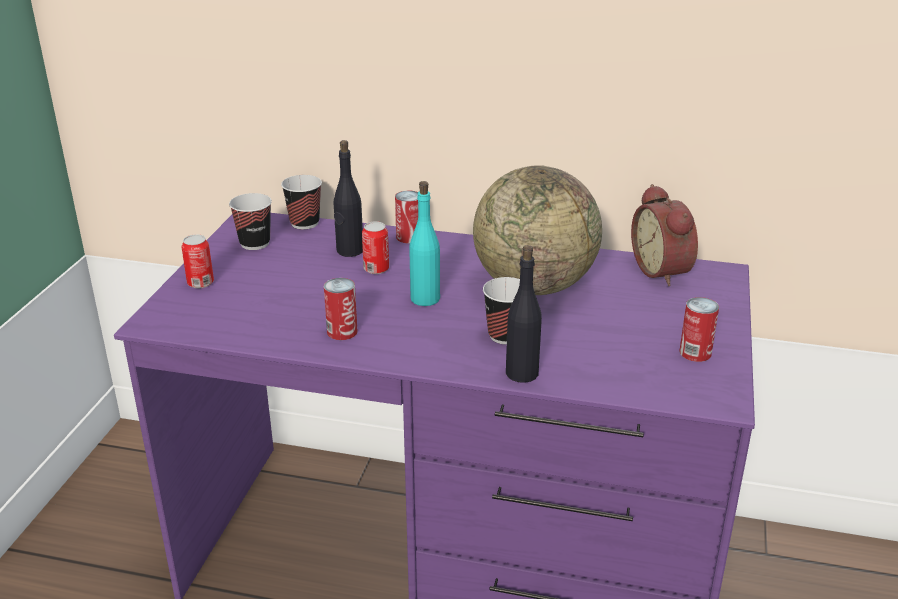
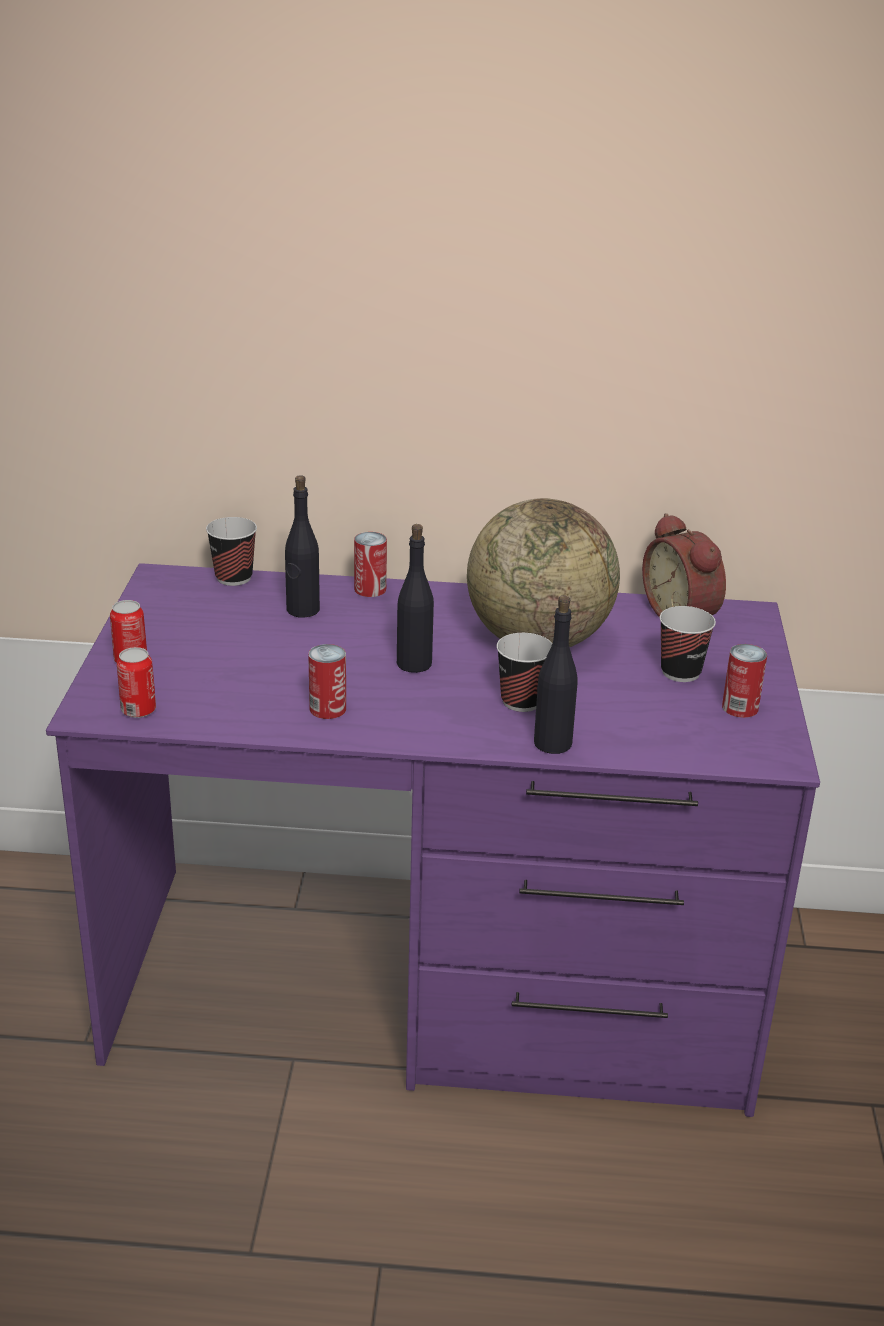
camera: 10 degrees left, 0 degrees up
cup [229,193,272,250] -> cup moved to [660,606,716,682]
can [362,221,389,274] -> can moved to [117,647,156,718]
turquoise bottle [409,181,440,306] -> black bottle [397,524,434,673]

